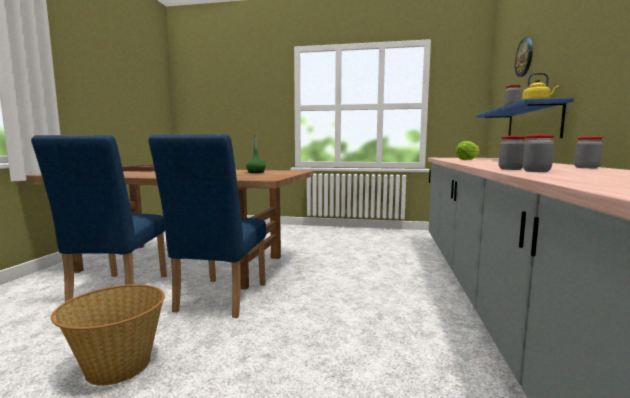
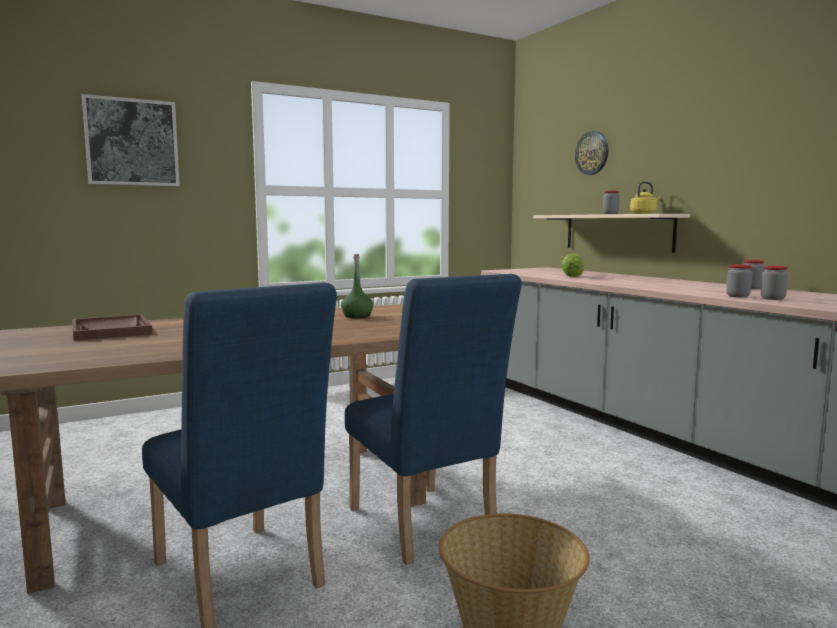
camera: 40 degrees left, 0 degrees up
blue shelf [476,98,574,138] -> beige shelf [533,214,690,253]
none -> picture [82,94,180,186]

